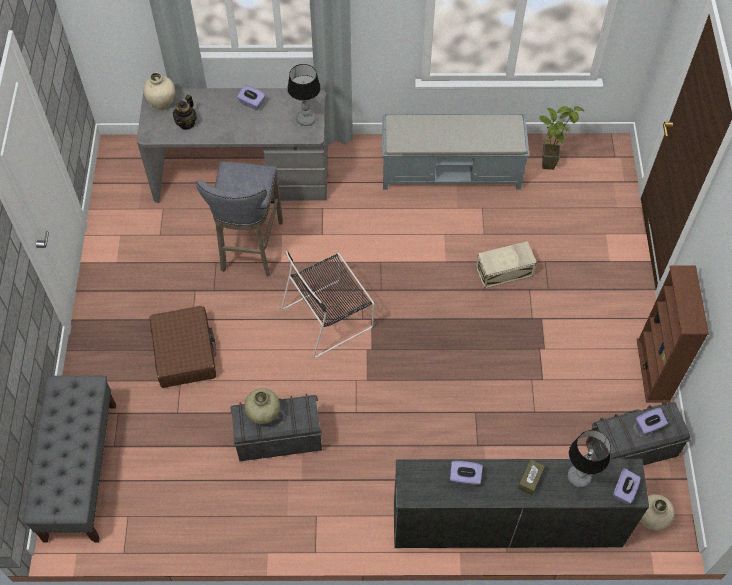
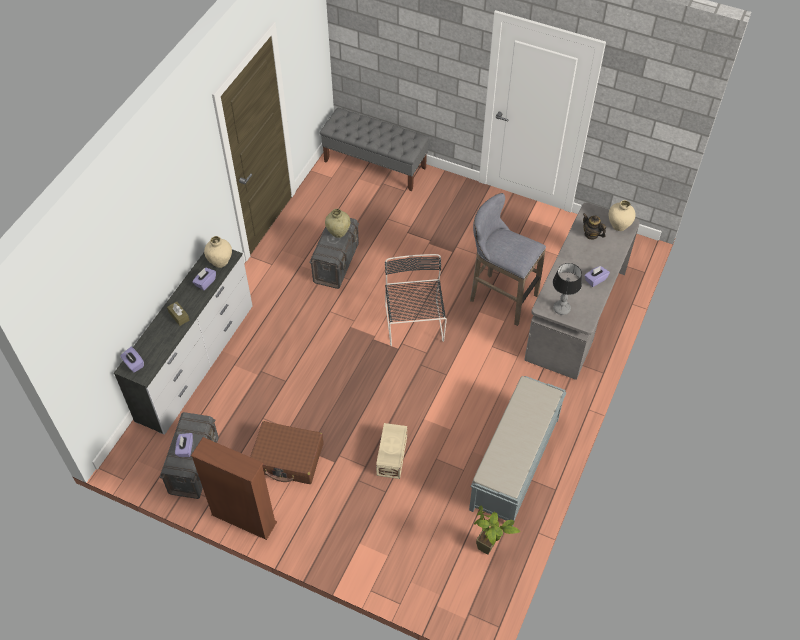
camera: 115 degrees right, 5 degrees down
brown suitcase [150,306,216,388] -> brown suitcase moved to [250,421,323,484]
table lamp [568,430,611,488] -> none
beige vase [640,494,675,531] -> beige vase moved to [204,236,232,268]

